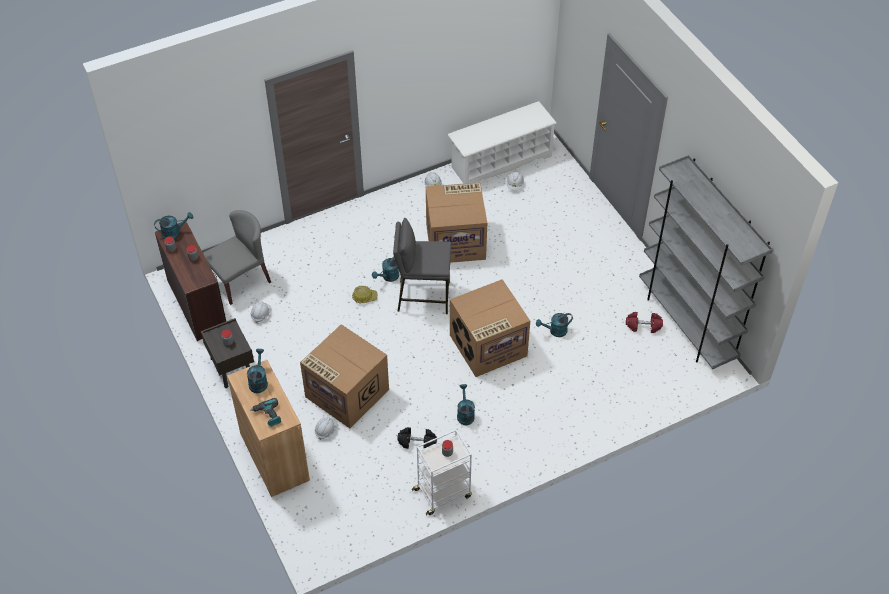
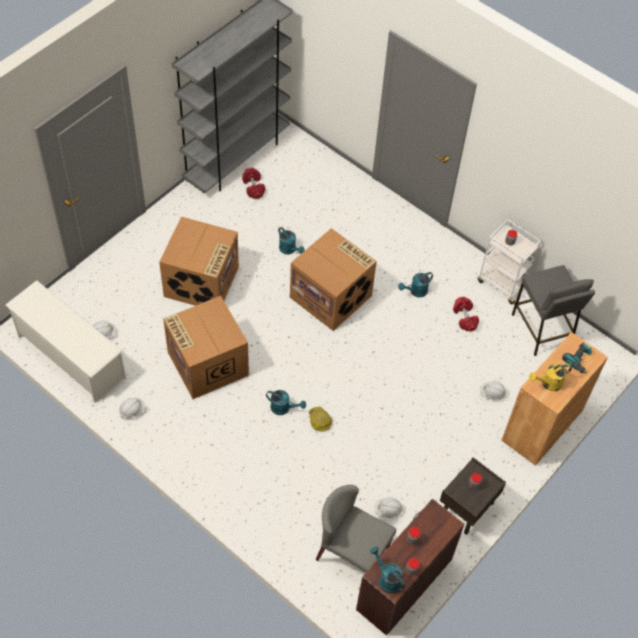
camera: 115 degrees left, 5 degrees up
turquoise watering can [247,349,268,393] -> yellow watering can [529,363,572,391]
cardboard box [300,324,389,428] -> cardboard box moved to [159,217,239,306]
grey stool [393,218,451,314] -> grey stool moved to [512,265,595,356]
black dumbbell [397,427,437,449] -> red dumbbell [453,297,479,332]

